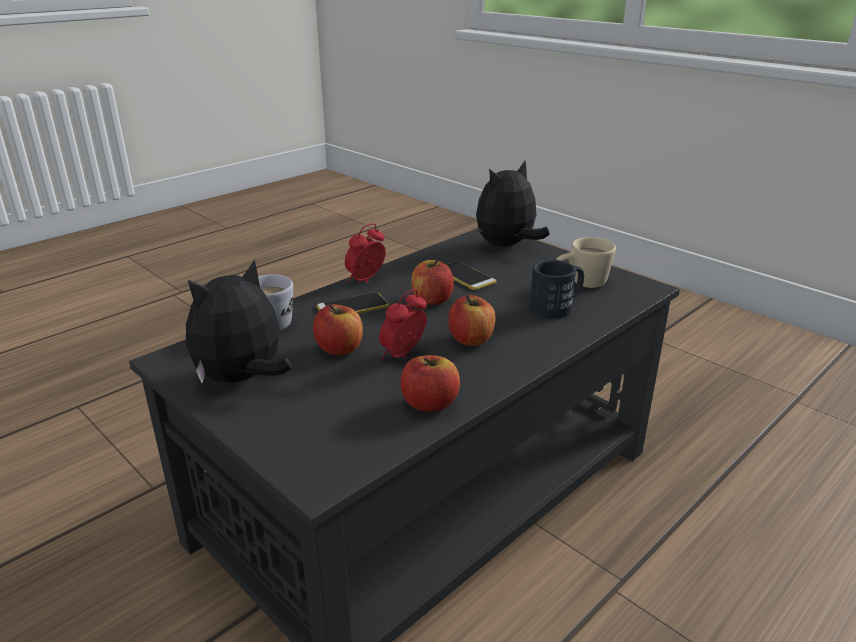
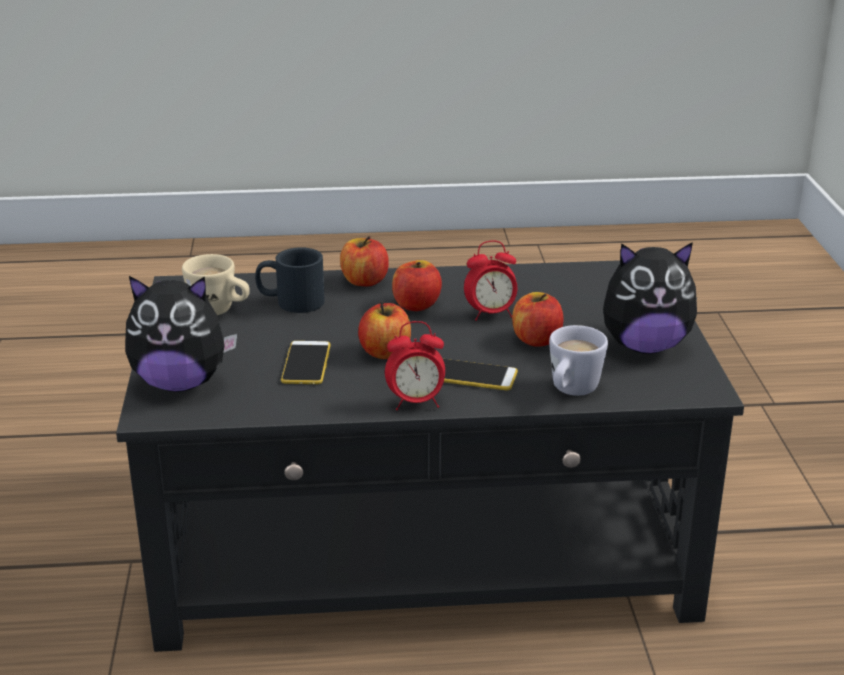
camera: 140 degrees left, 0 degrees up
apple [400,355,460,412] -> apple moved to [340,236,389,286]

